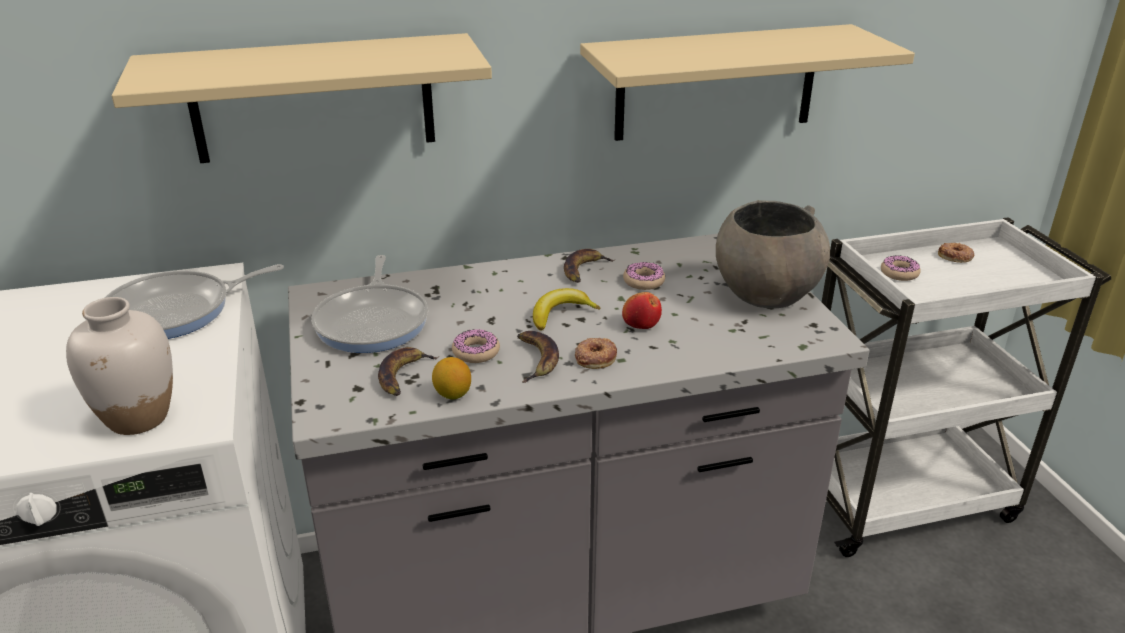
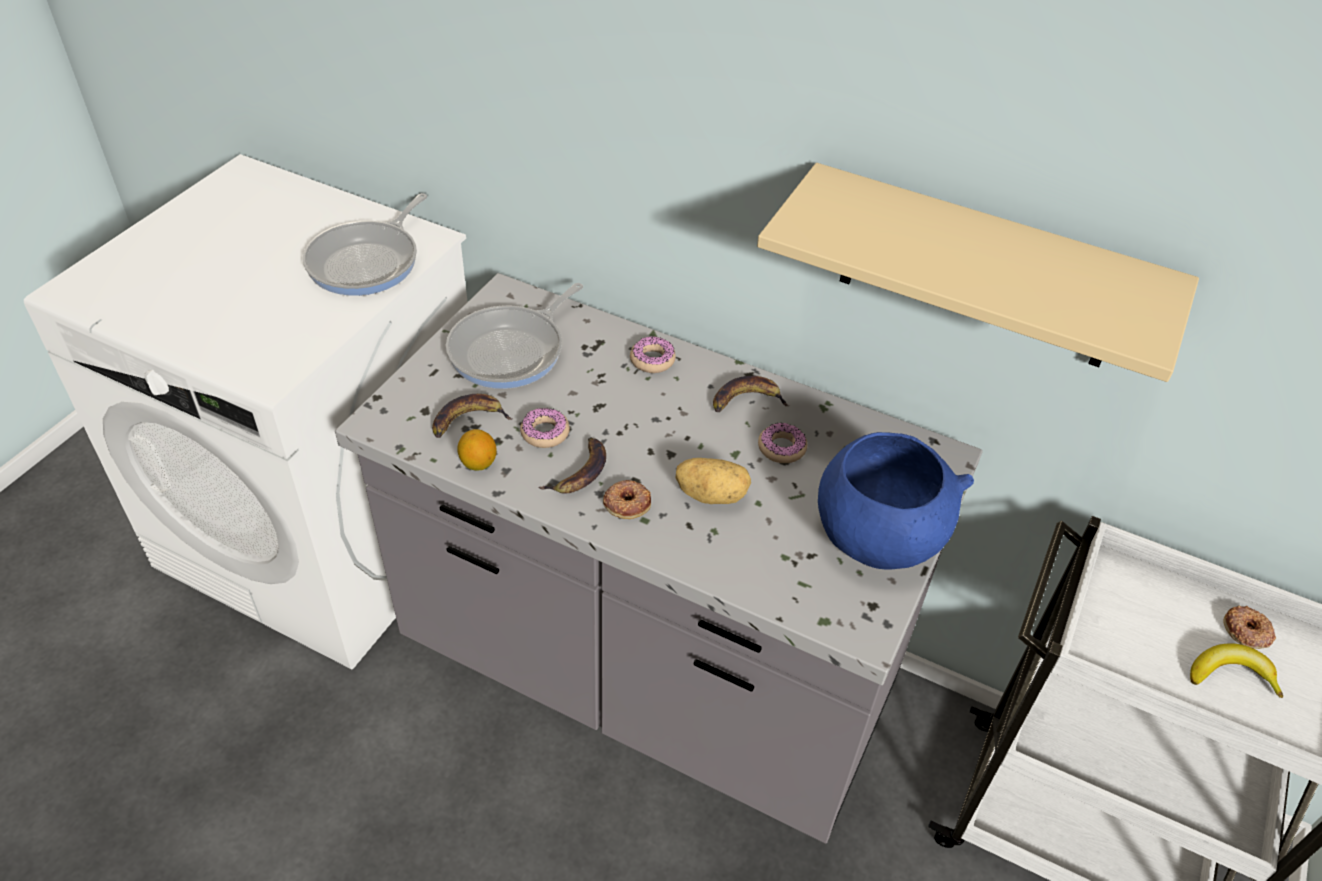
camera: 40 degrees right, 15 degrees up
white vase [66,297,173,435] -> none
frying pan [104,264,284,339] -> frying pan turned 75 degrees counterclockwise [303,193,427,296]
beige shelf [112,33,492,163] -> none
banana [533,288,601,330] -> banana moved to [1190,644,1283,699]
apple [622,292,662,329] -> potato [676,458,751,504]
grey bowl [716,200,830,309] -> blue bowl [818,432,974,570]
donut [881,255,921,281] -> donut moved to [630,336,676,373]

